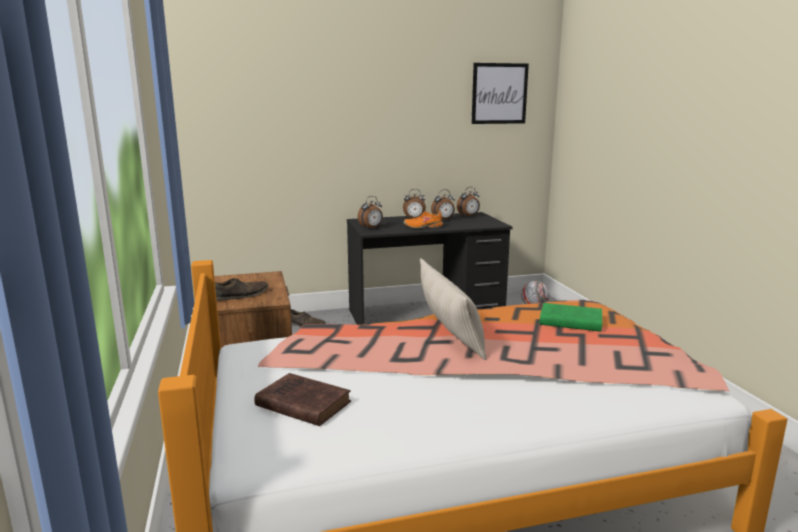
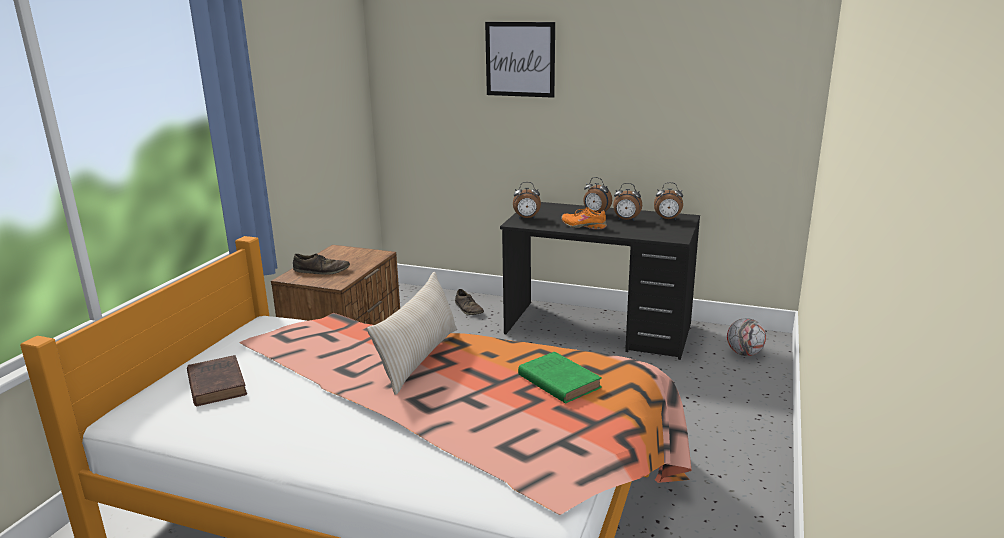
camera: 35 degrees right, 5 degrees up
picture [471,63,529,124] -> picture moved to [485,22,555,98]

